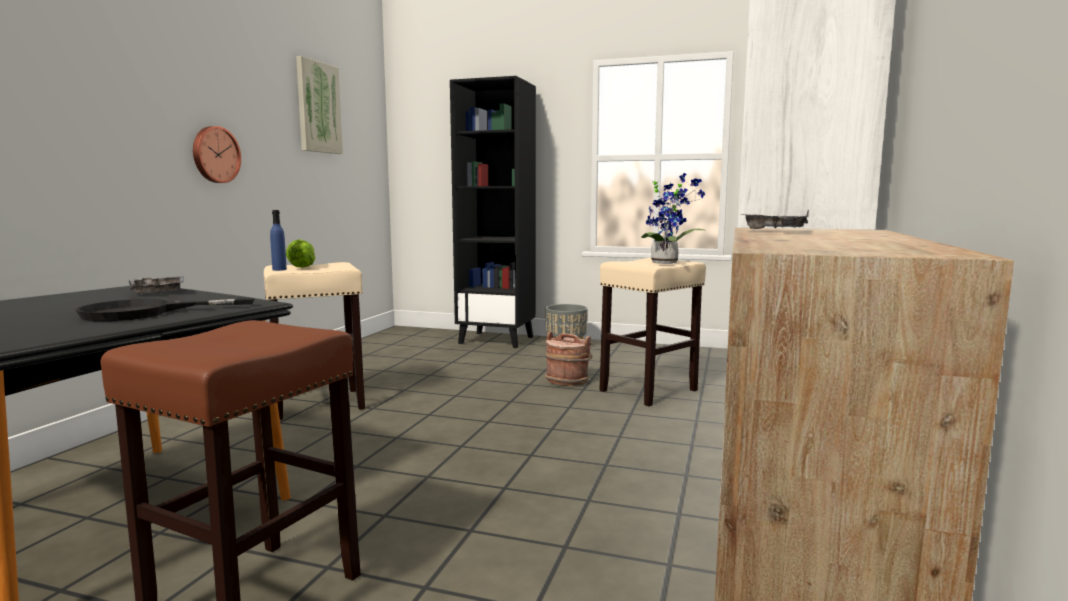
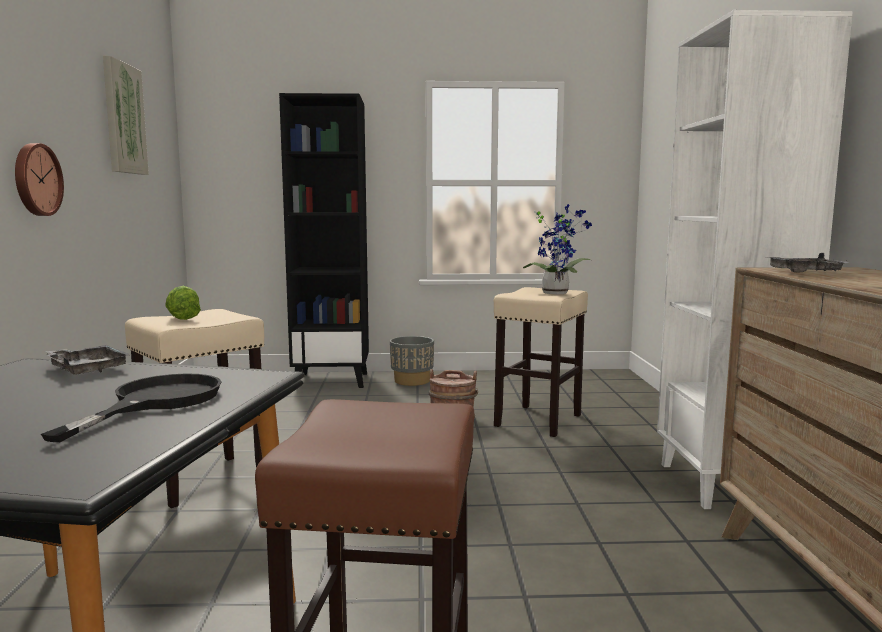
camera: 20 degrees left, 0 degrees up
black frying pan [76,298,254,321] -> black frying pan turned 150 degrees clockwise [41,373,222,442]
blue bottle [270,210,287,271] -> none

